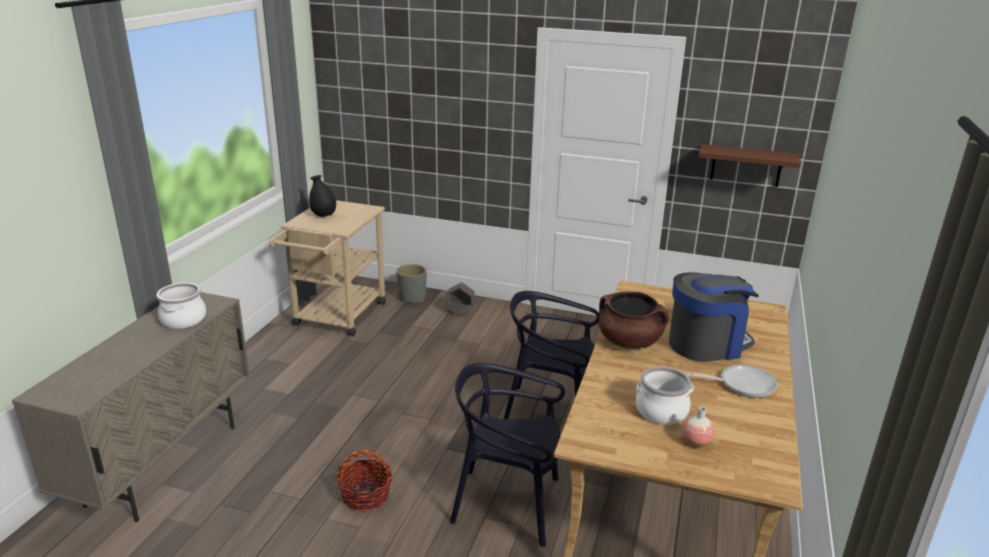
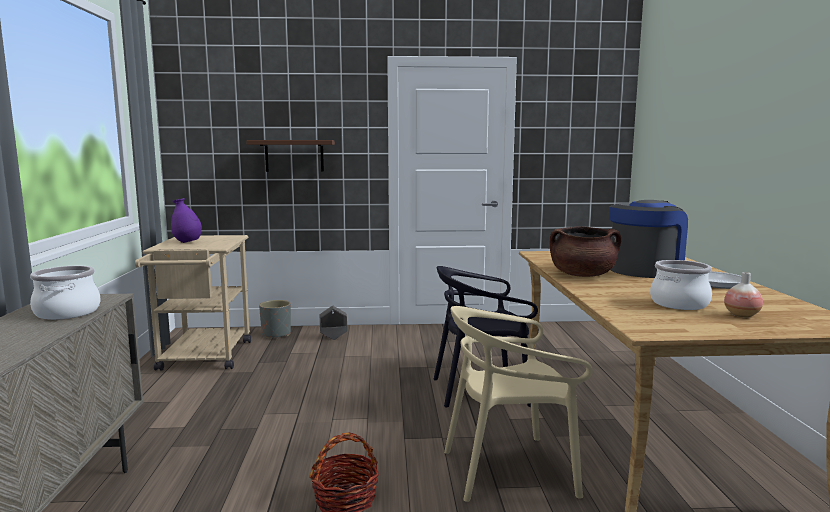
camera: 20 degrees left, 15 degrees down
black vase [309,175,336,217] -> purple vase [171,198,202,243]
black chair [450,363,565,547] -> beige chair [444,306,593,502]
brown shelf [699,144,800,187] -> brown shelf moved to [246,140,335,172]

